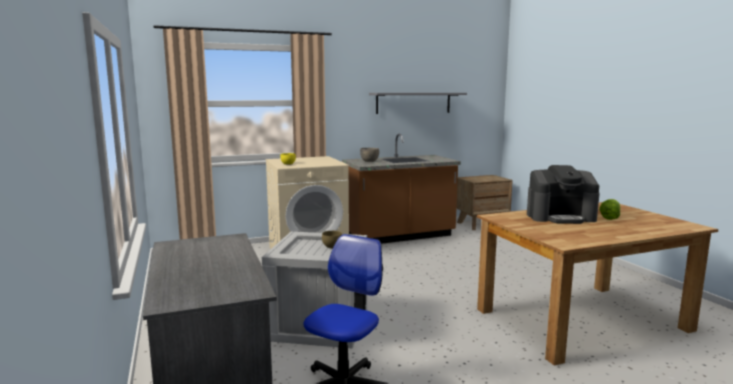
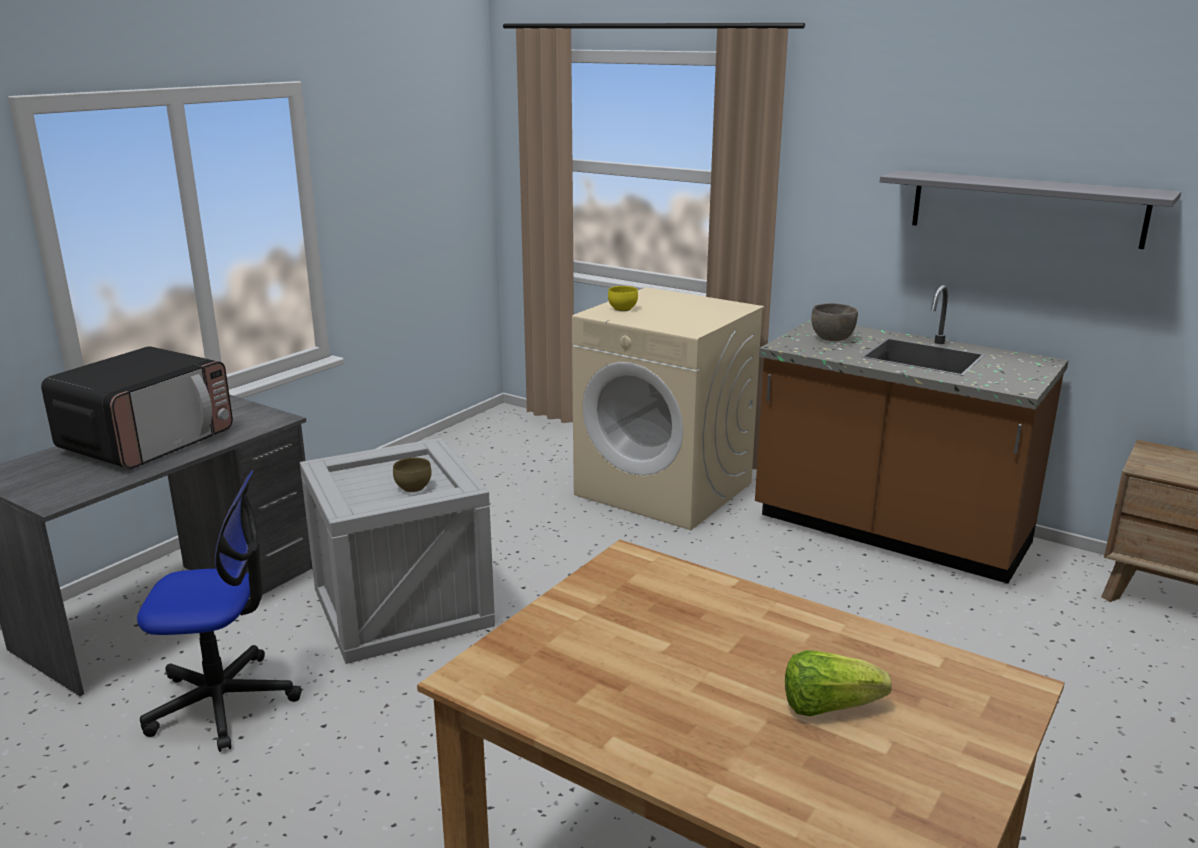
camera: 55 degrees right, 10 degrees up
coffee machine [527,165,600,224] -> none
none -> microwave [41,346,233,469]

